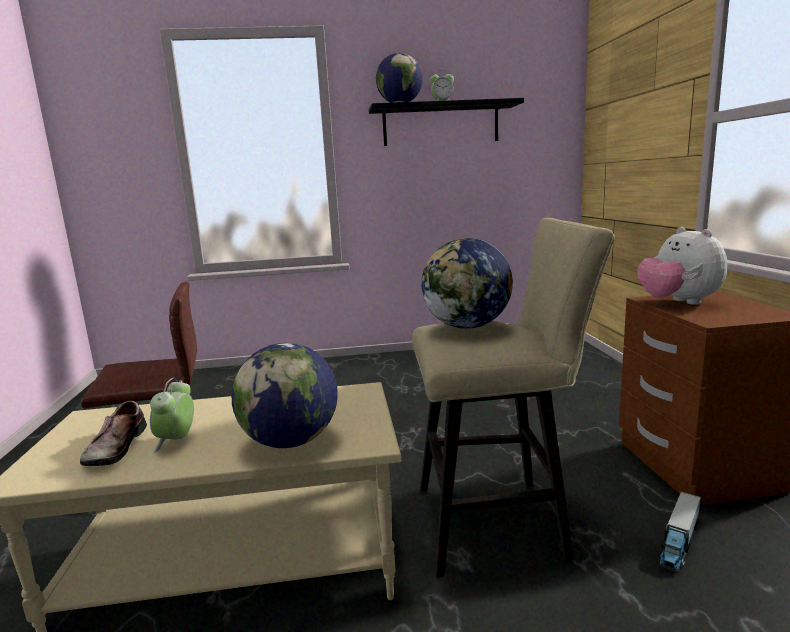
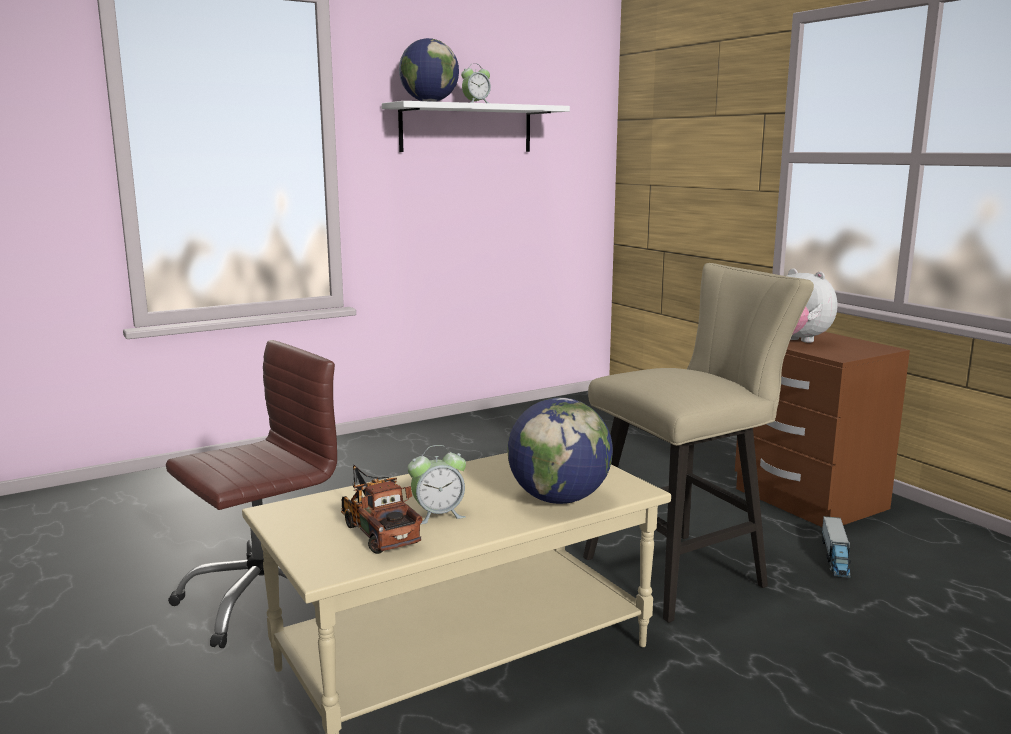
camera: 25 degrees left, 0 degrees up
shoe [80,401,147,466] -> toy truck [341,465,423,554]
alarm clock [150,378,194,452] -> alarm clock turned 90 degrees counterclockwise [408,445,466,524]
black shelf [369,98,524,146] -> white shelf [382,101,570,152]
globe [421,238,513,329] -> none

